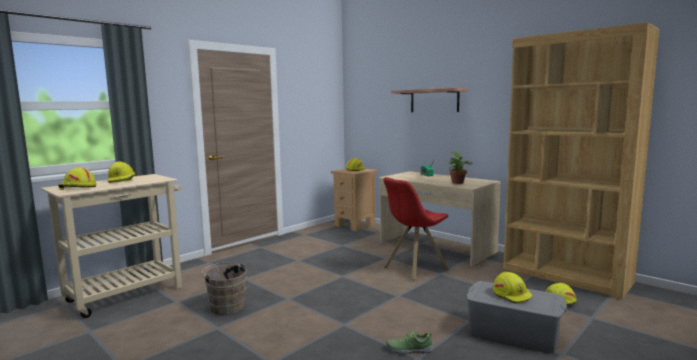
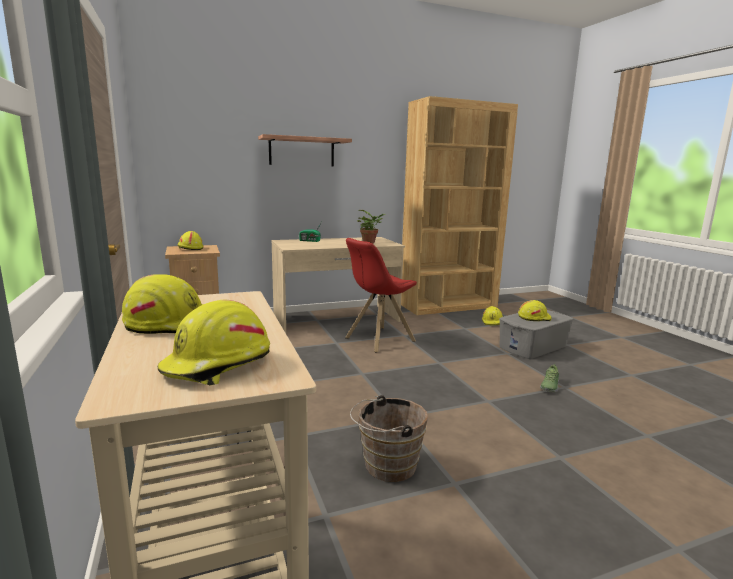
camera: 65 degrees left, 5 degrees up
red chair [383,177,449,280] -> red chair turned 60 degrees clockwise [345,238,417,353]

